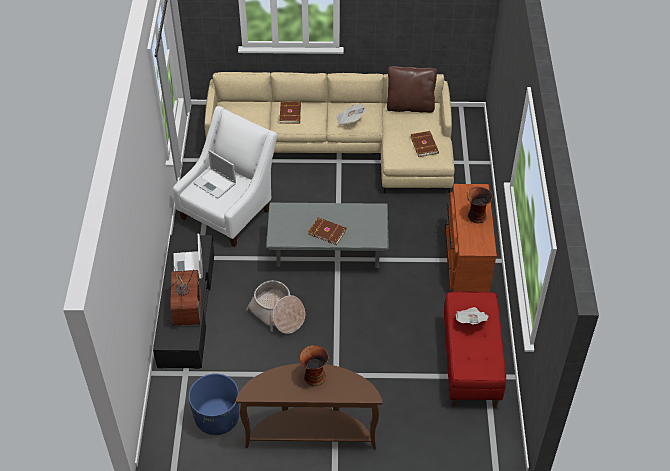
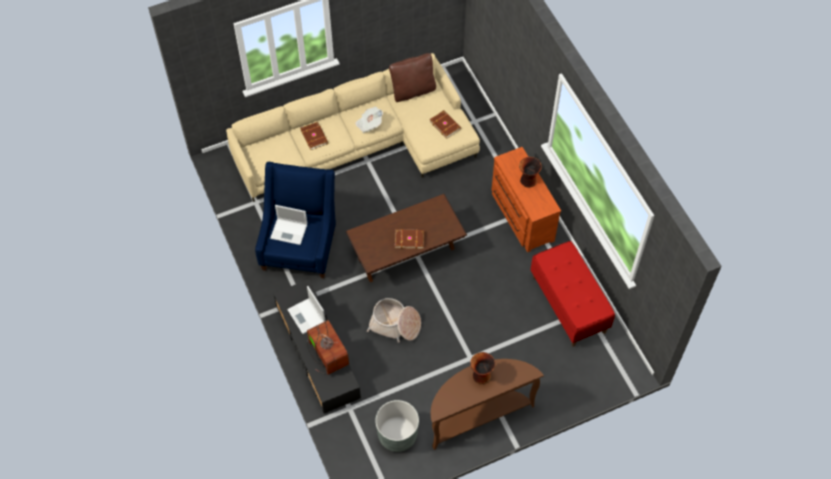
camera: 25 degrees left, 10 degrees up
white armchair [173,106,277,247] -> blue armchair [255,162,336,278]
blue planter [189,374,239,435] -> grey planter [375,400,419,452]
grey coffee table [266,203,389,268] -> brown coffee table [345,194,467,282]
newspaper [456,307,488,325] -> none

